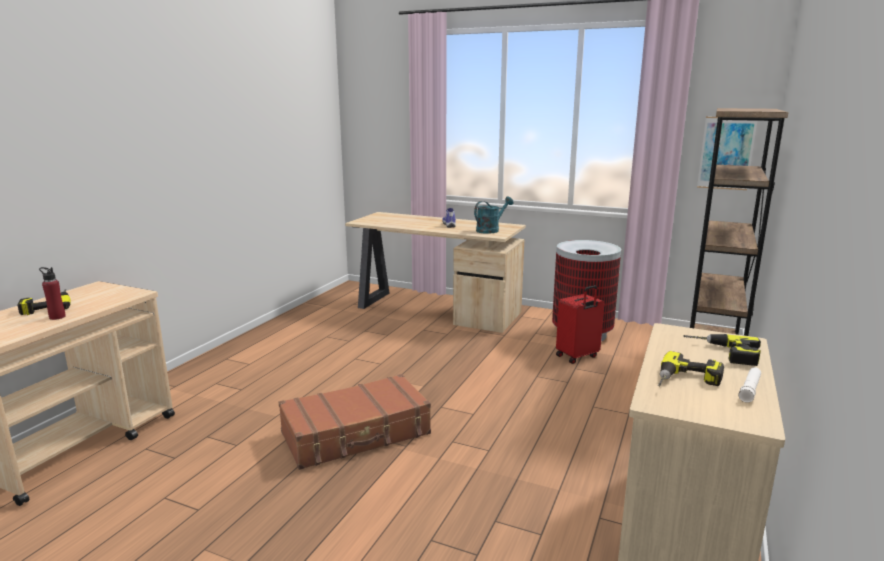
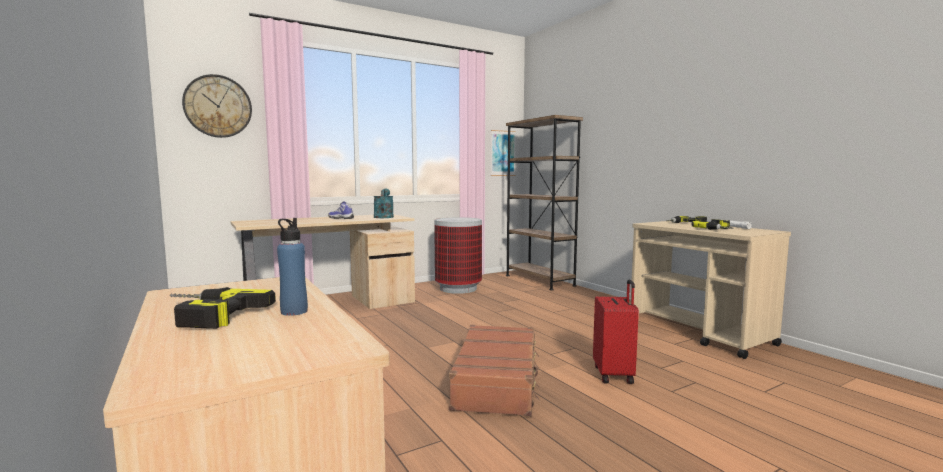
camera: 55 degrees left, 10 degrees down
red bottle [39,267,66,320] -> blue bottle [277,218,308,316]
red suitcase [556,285,604,364] -> red suitcase moved to [593,279,639,384]
none -> wall clock [182,74,252,138]

